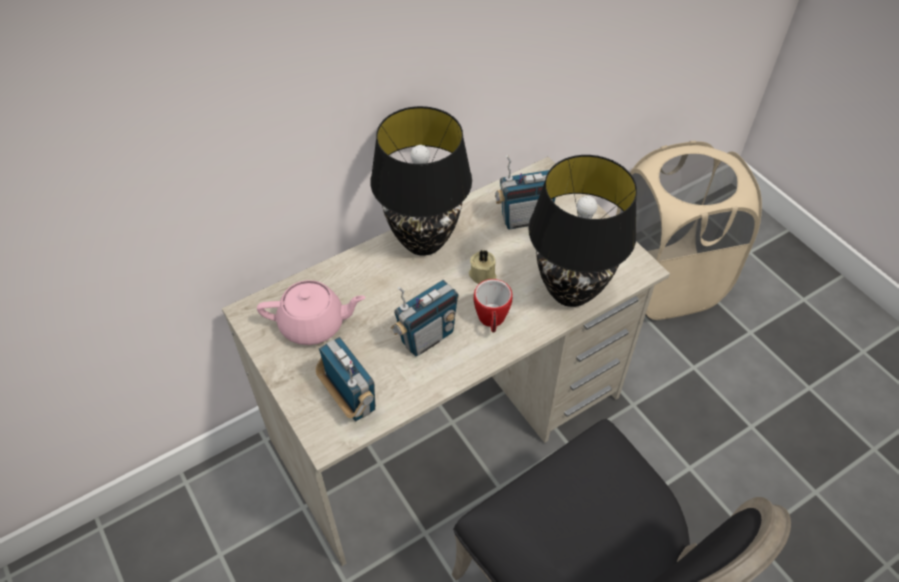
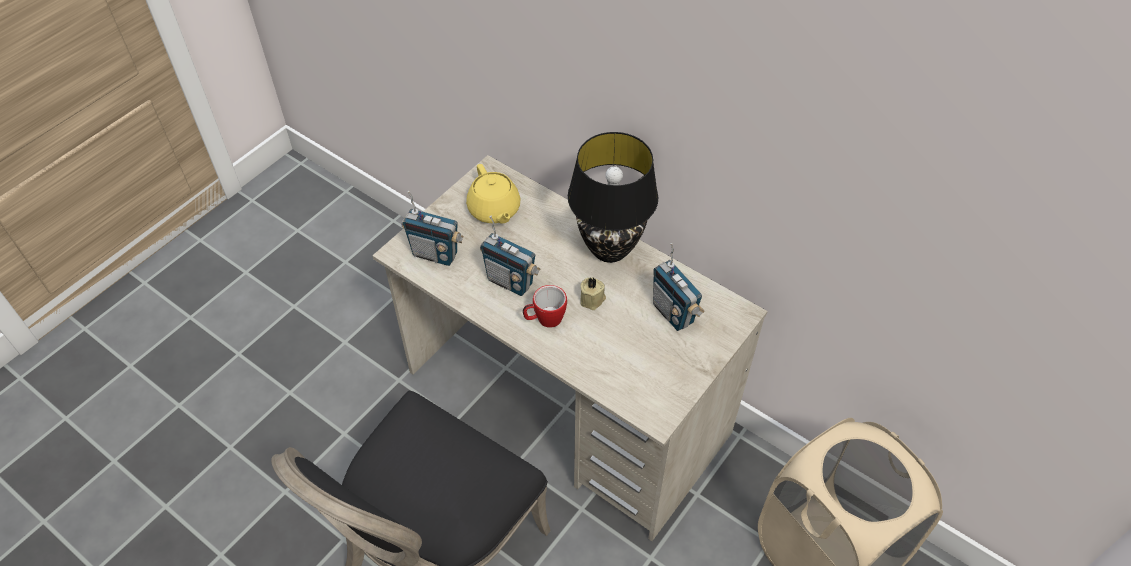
camera: 70 degrees right, 0 degrees up
pink teapot [257,280,366,345] -> yellow teapot [466,164,520,223]
radio [316,337,376,422] -> radio turned 75 degrees clockwise [402,191,464,266]
black table lamp [528,155,637,307] -> none

